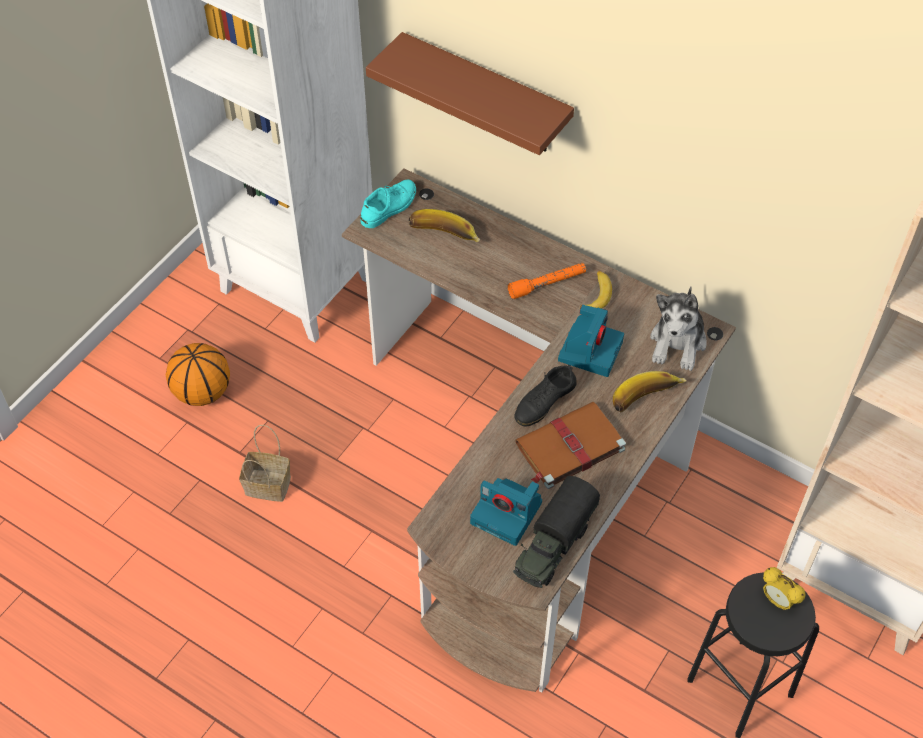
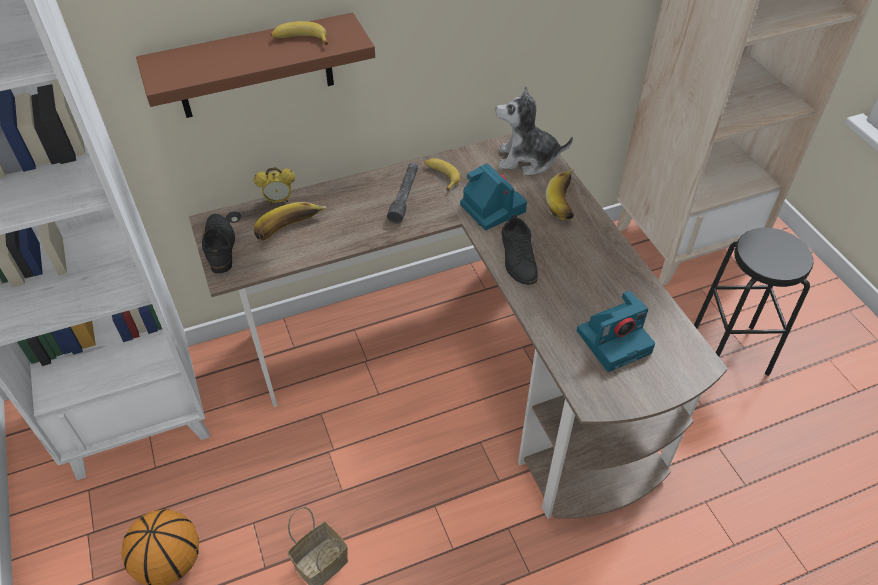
camera: 55 degrees left, 5 degrees down
turquoise shoe [361,179,416,228] -> black shoe [202,214,235,273]
orange flashlight [507,263,586,299] -> grey flashlight [387,163,418,224]
toy truck [513,476,600,588] -> none
brown book [515,402,626,489] -> none
plush toy [650,286,707,371] -> plush toy turned 135 degrees clockwise [496,86,573,176]
alarm clock [763,567,806,610] -> alarm clock moved to [254,167,295,204]
none -> banana [270,21,328,45]

